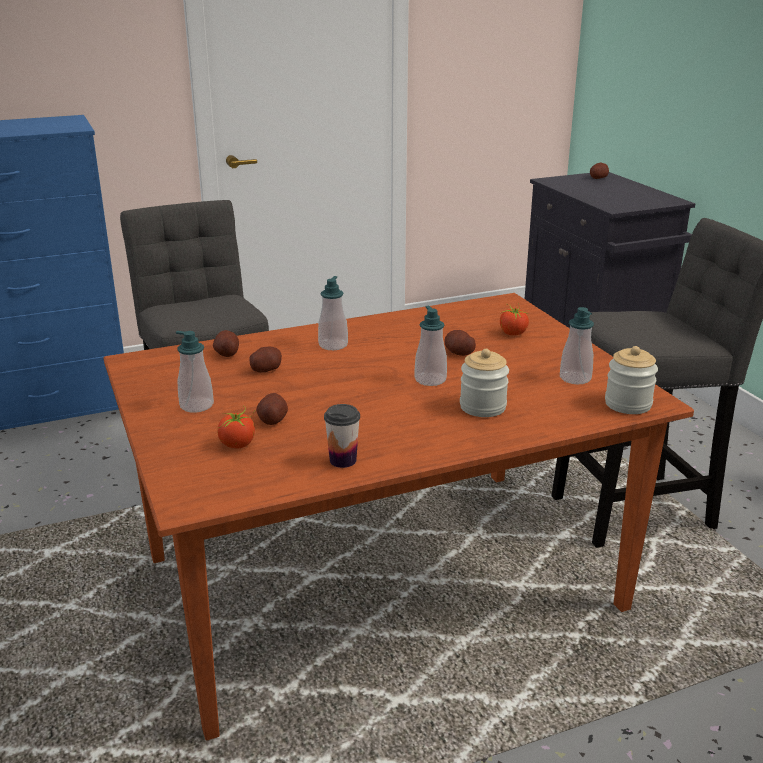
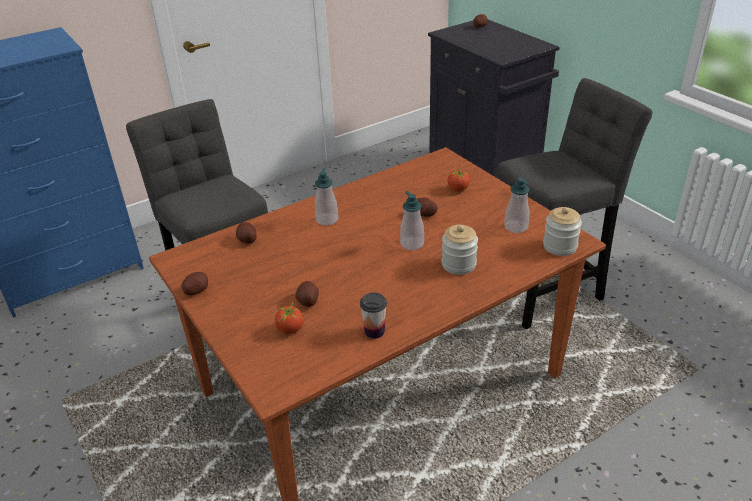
camera: 10 degrees left, 10 degrees up
soap dispenser [176,331,214,413] -> none
potato [250,347,282,373] -> potato moved to [181,272,208,295]

